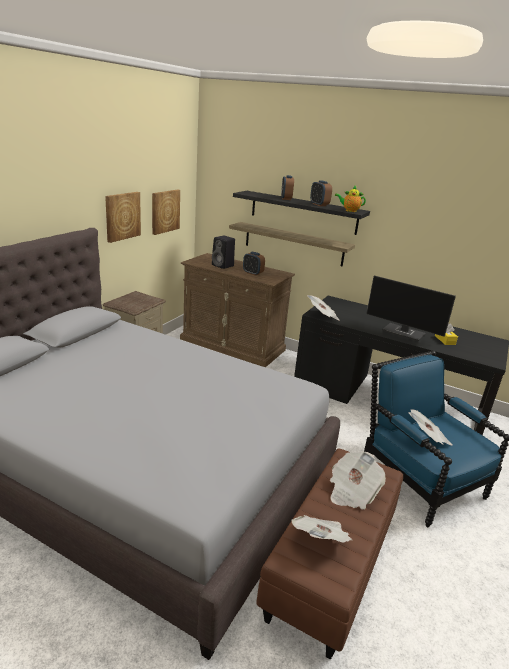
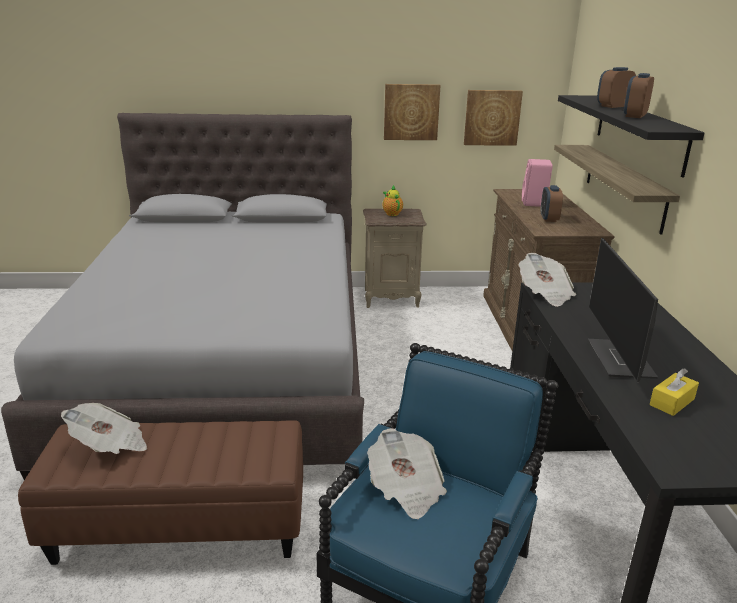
camera: 60 degrees right, 0 degrees up
black speaker [212,236,235,269] -> pink speaker [522,159,553,207]
newspaper [330,452,386,509] -> none
teapot [335,186,366,212] -> teapot moved to [382,185,403,216]

